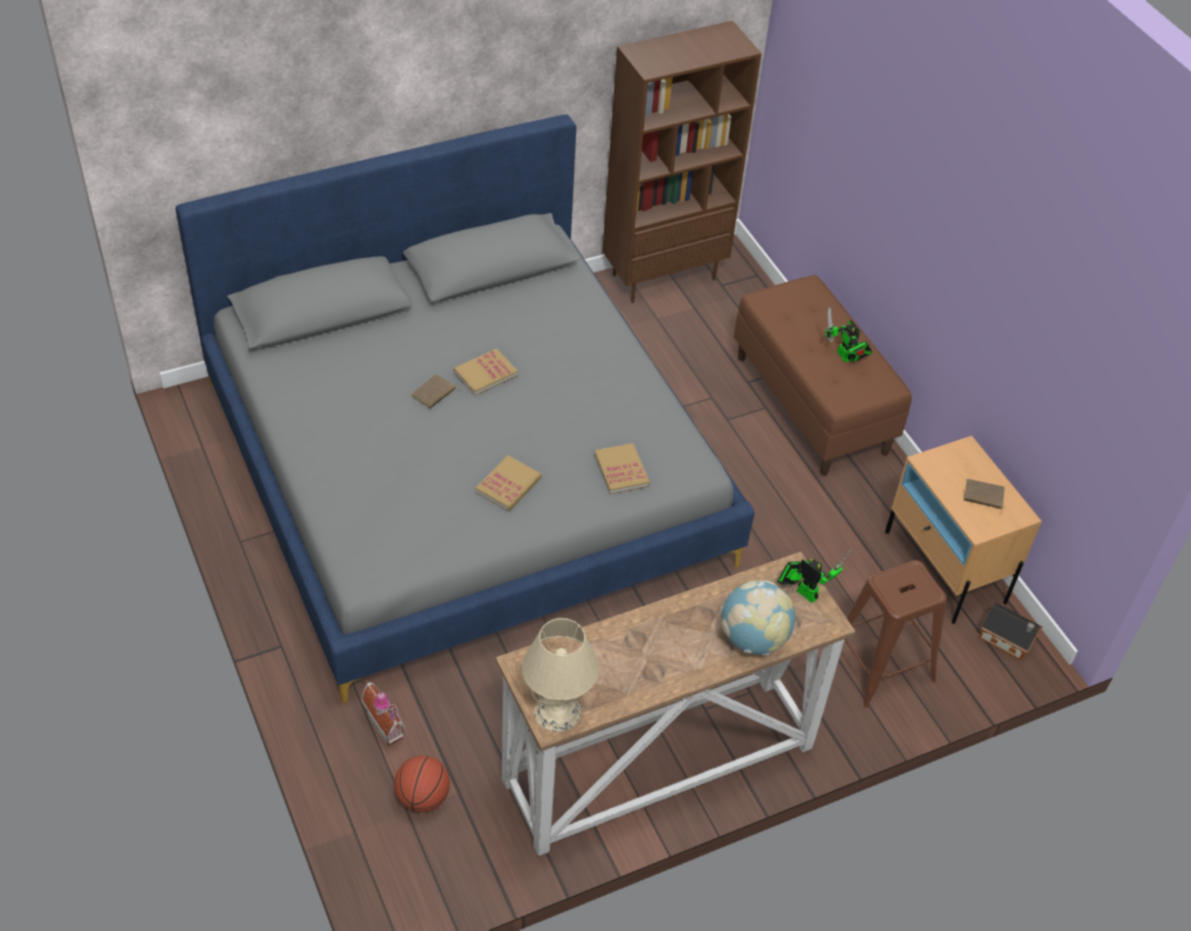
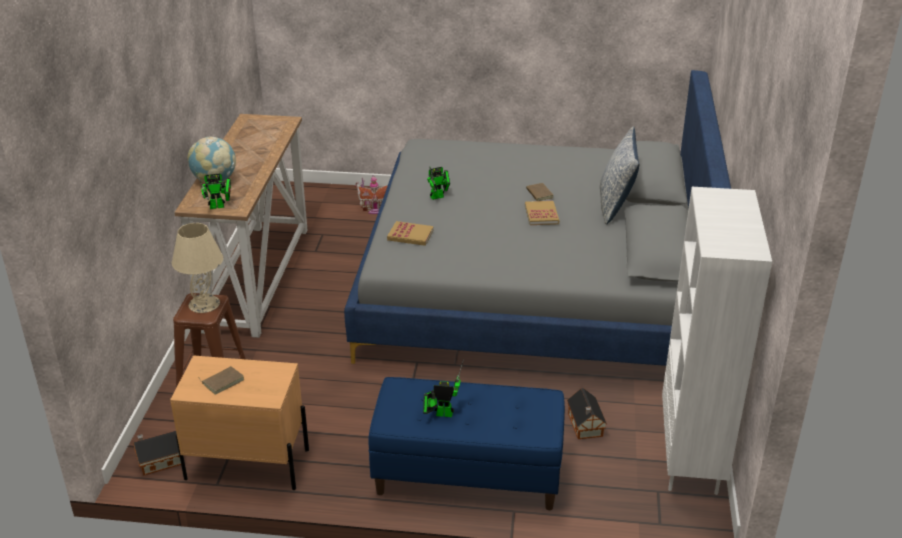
camera: 125 degrees right, 15 degrees down
basketball [394,756,450,812] -> none
book [475,455,542,511] -> toy robot [427,167,450,200]
beige table lamp [522,618,599,732] -> beige table lamp moved to [172,223,223,313]
brown bookcase [602,21,762,303] -> white bookcase [662,187,772,495]
brown bench [734,275,912,476] -> blue bench [368,377,565,510]
none -> toy house [567,388,607,439]
none -> pillow [600,127,639,224]

